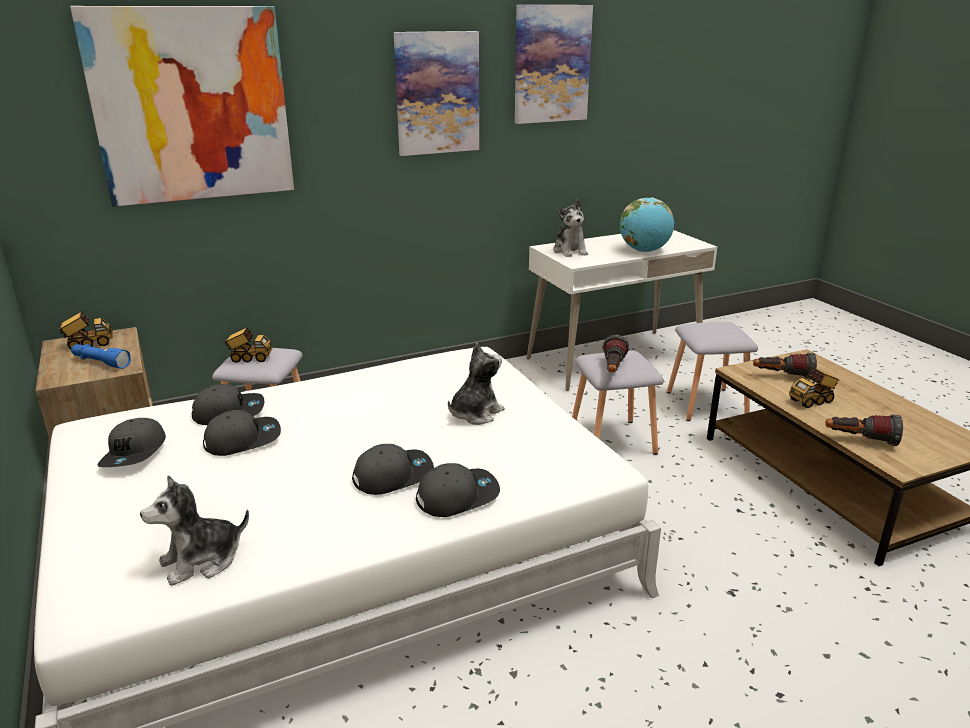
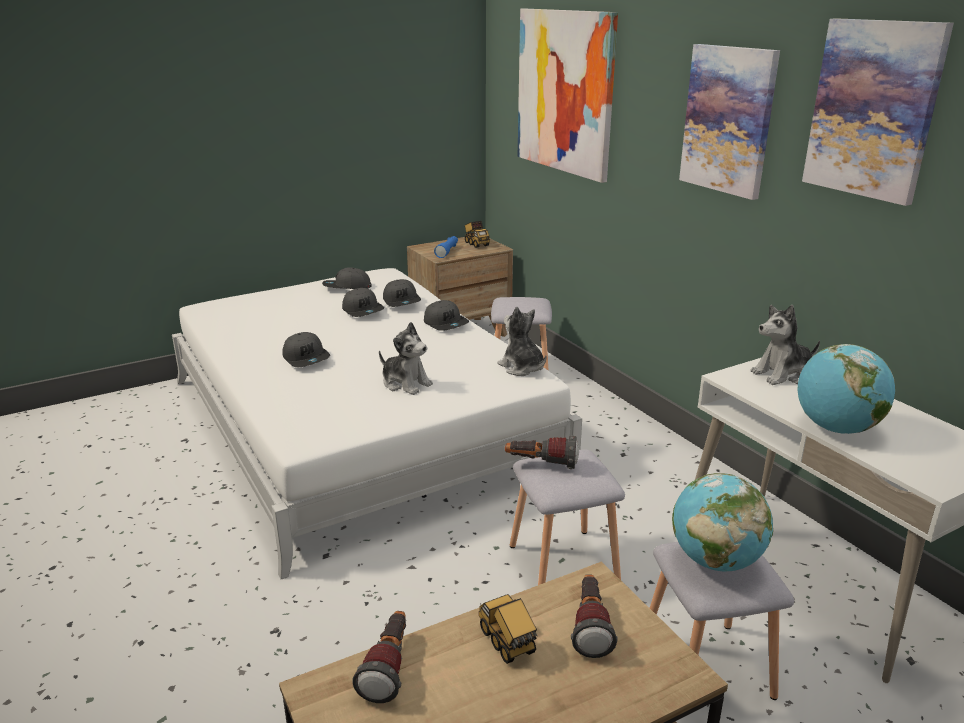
camera: 85 degrees right, 0 degrees up
plush toy [140,476,249,586] -> plush toy moved to [497,307,547,376]
toy truck [224,327,273,363] -> none
grey cap [416,463,500,517] -> grey cap moved to [424,300,469,331]
none -> globe [672,473,773,571]

